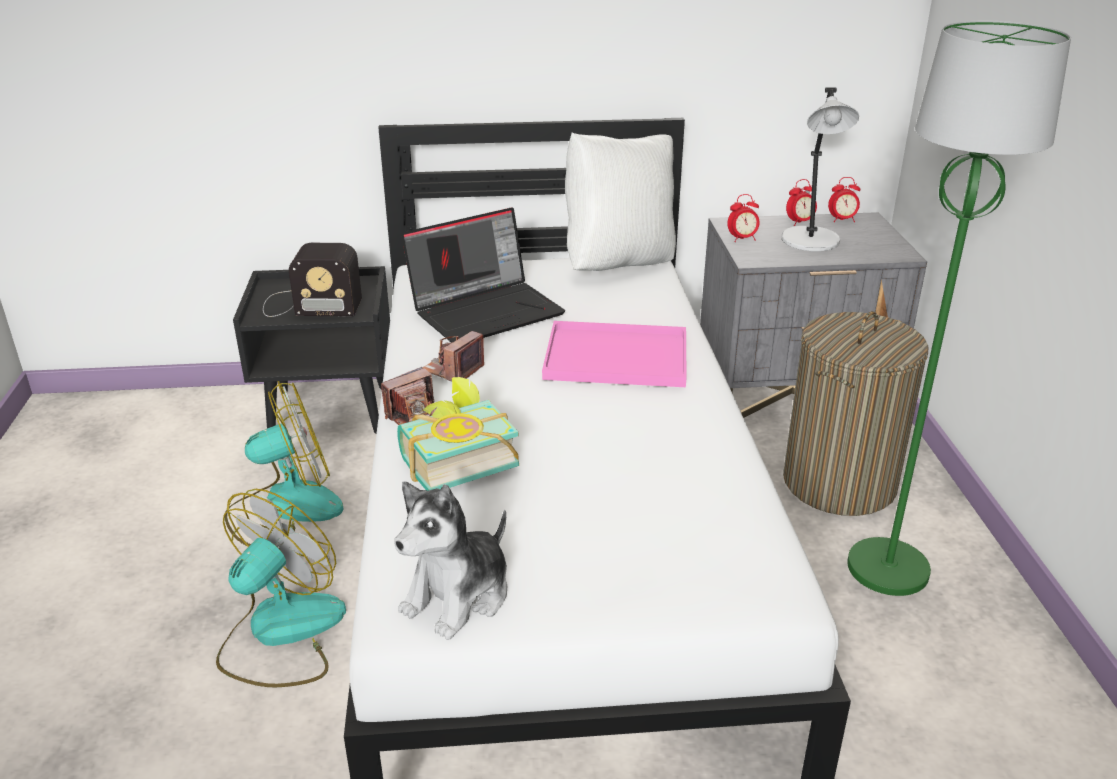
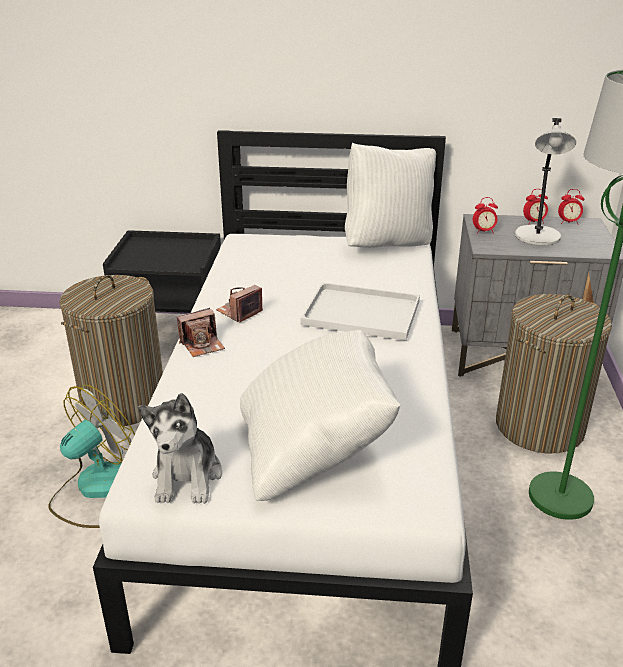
camera: 10 degrees right, 0 degrees up
fan [225,381,344,549] -> laundry basket [59,275,163,426]
radio [263,243,362,317] -> none
plush toy [394,481,507,639] -> plush toy turned 45 degrees counterclockwise [138,393,222,504]
book [397,377,519,490] -> none
laptop [401,207,565,342] -> none
pink tray [542,321,687,387] -> white tray [301,282,420,340]
none -> white pillow [240,330,401,501]

